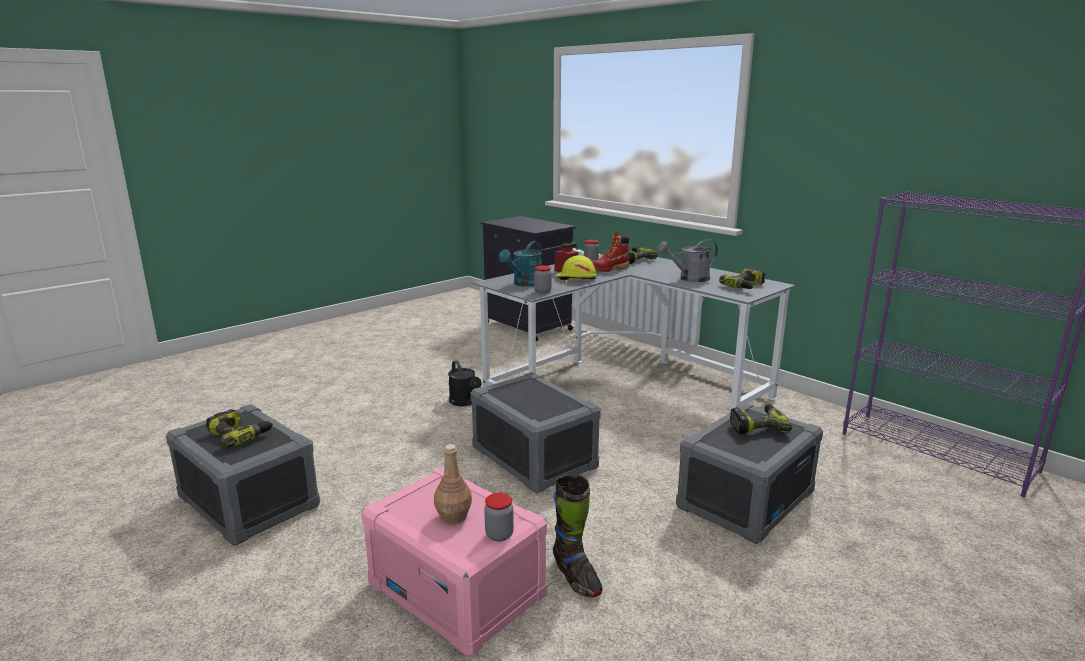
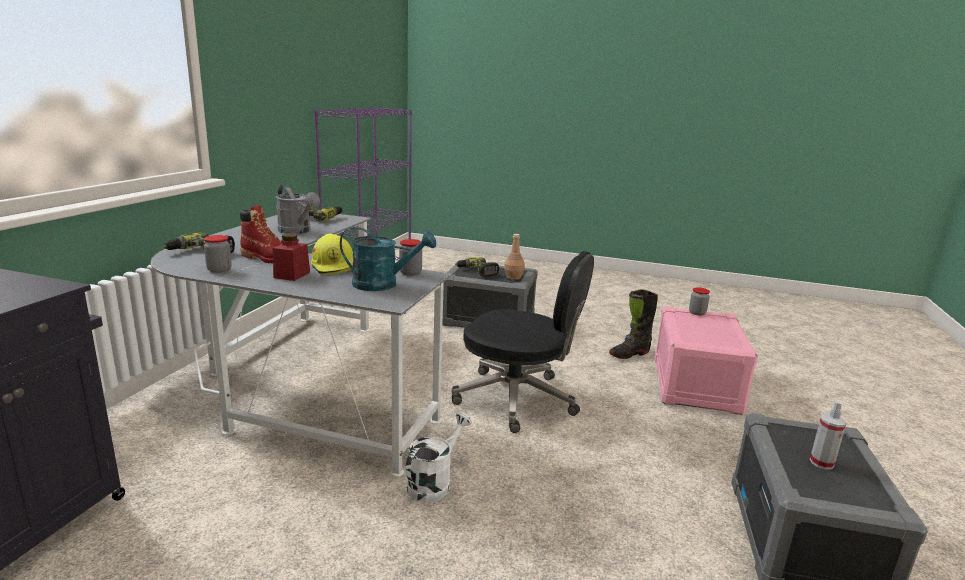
camera: 120 degrees left, 0 degrees up
power drill [206,409,273,448] -> spray bottle [810,401,847,470]
brown bottle [434,444,472,524] -> brown bottle moved to [504,234,525,280]
black watering can [448,361,481,406] -> white watering can [405,412,472,502]
grey storage box [471,372,601,494] -> black office chair [452,251,594,433]
black boot [553,474,603,597] -> black boot turned 150 degrees counterclockwise [609,289,658,359]

